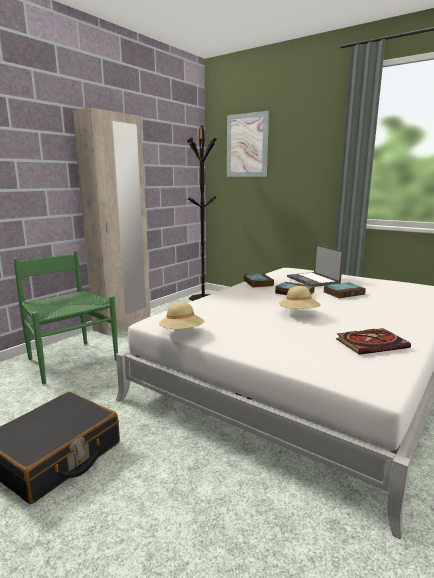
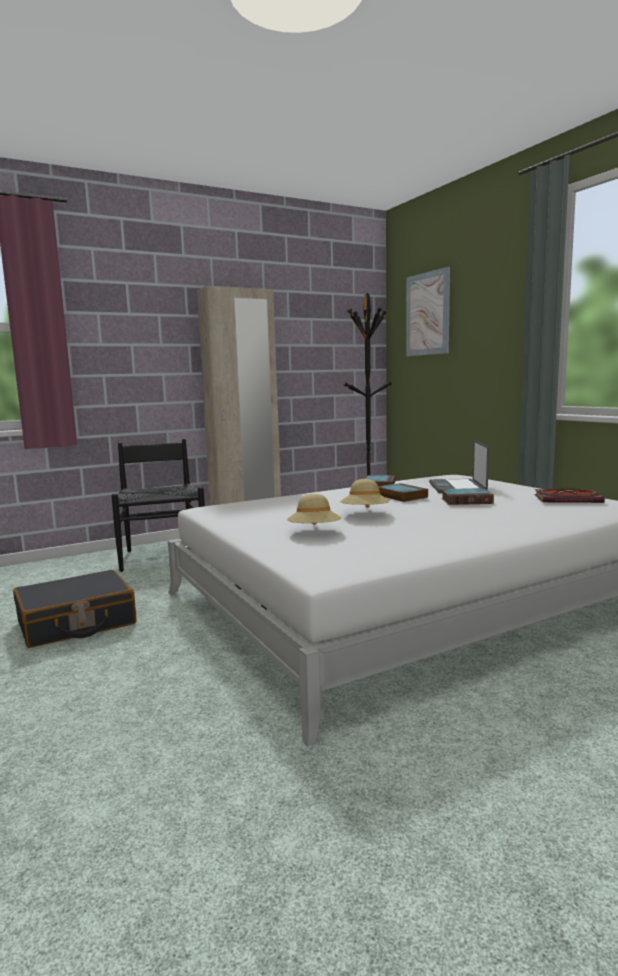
camera: 25 degrees right, 5 degrees down
green chair [13,251,118,384] -> black chair [112,439,205,572]
beige hat [159,302,204,329] -> beige hat moved to [287,494,341,525]
book [336,328,411,355] -> book moved to [534,488,605,503]

